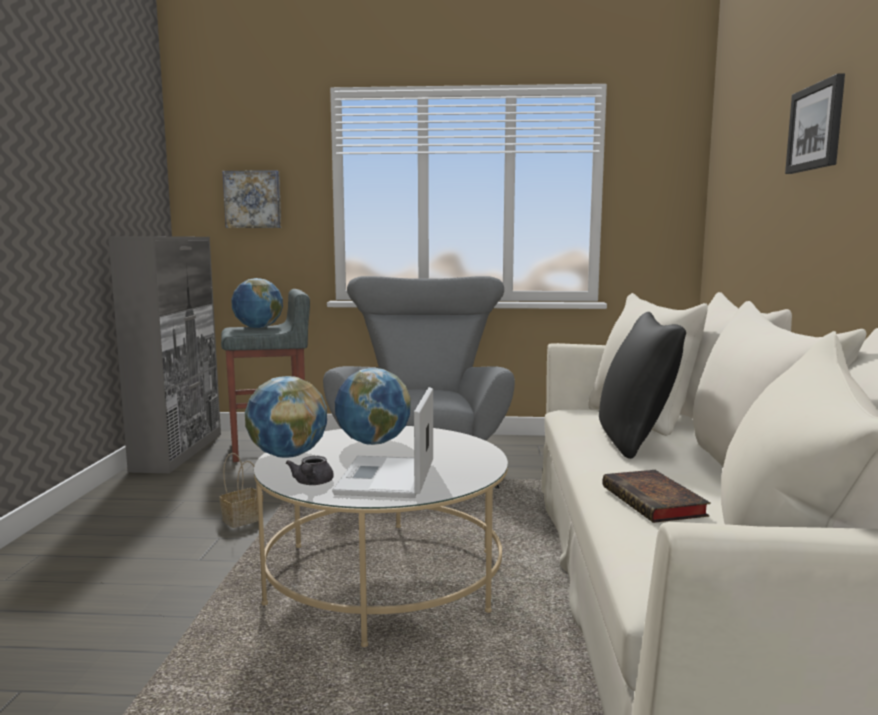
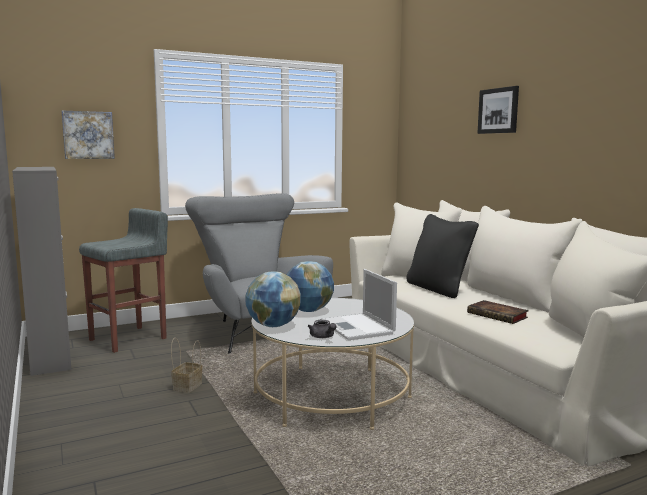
camera: 30 degrees left, 0 degrees up
globe [231,278,283,328] -> none

